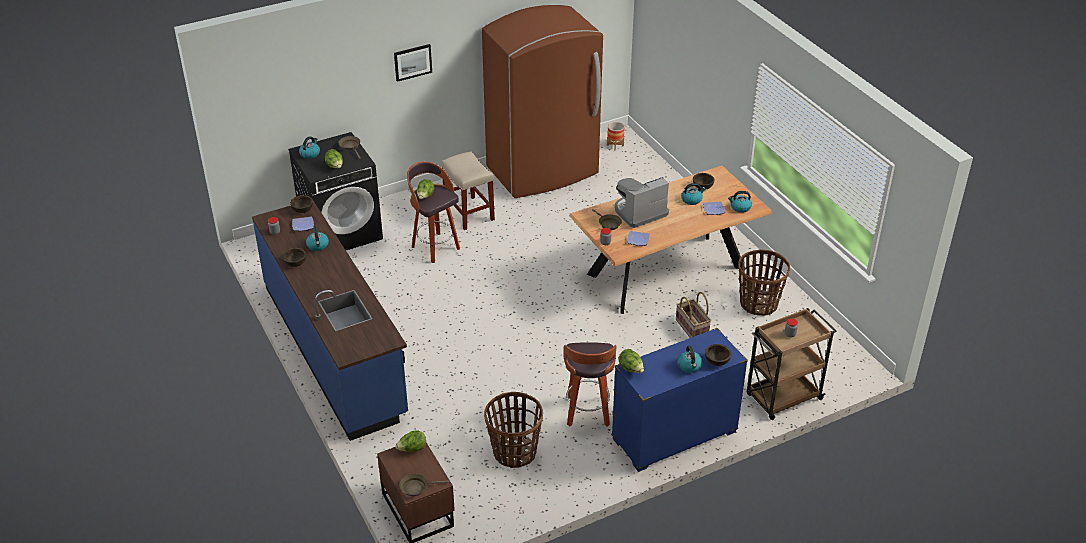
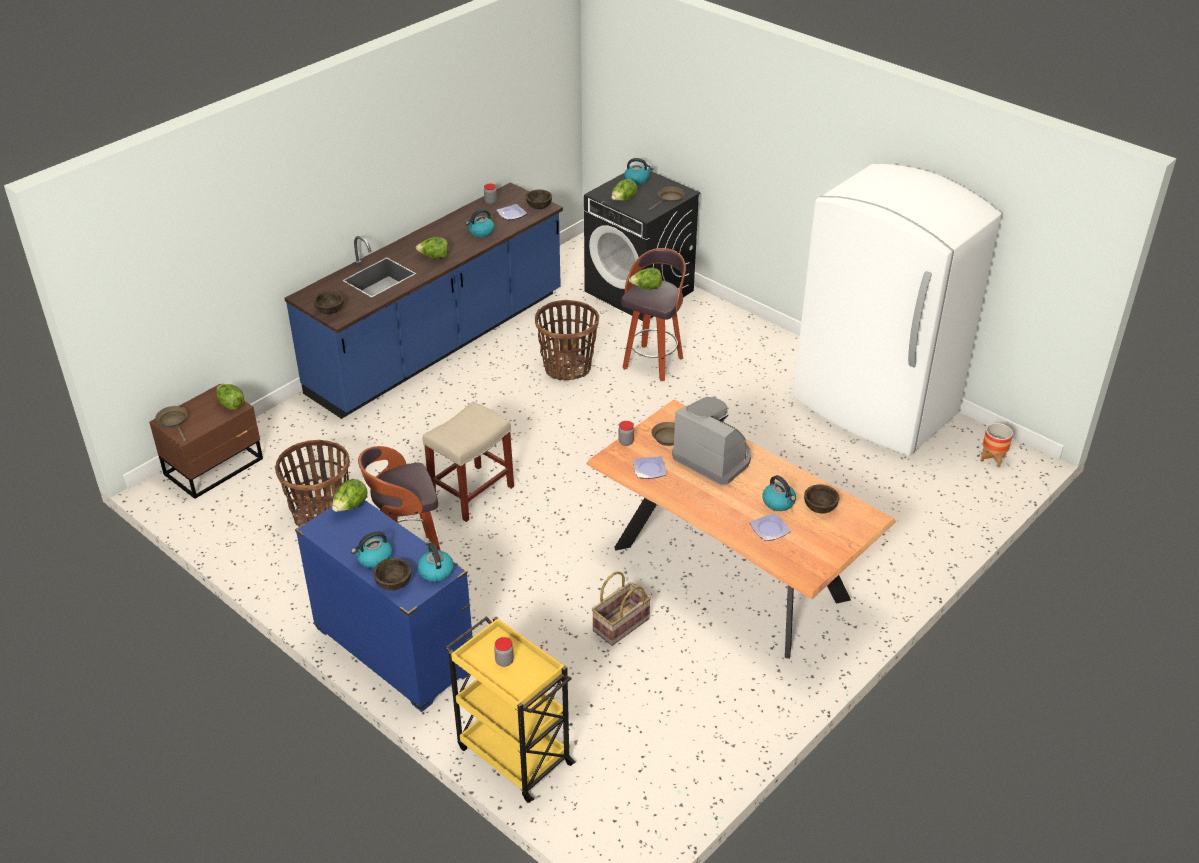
camera: 70 degrees right, 0 degrees up
brown bowl [282,248,306,267] -> brown bowl moved to [313,291,344,314]
picture [394,44,432,82] -> none
beige stool [441,151,495,230] -> beige stool moved to [423,402,514,522]
brown fridge [482,5,603,198] -> white fridge [793,164,1002,456]
kettle [728,191,752,213] -> kettle moved to [418,542,454,582]
basket [738,249,790,316] -> basket moved to [535,300,599,380]
brown cart [747,308,836,420] -> yellow cart [445,616,576,803]
none -> lettuce [416,237,449,259]

